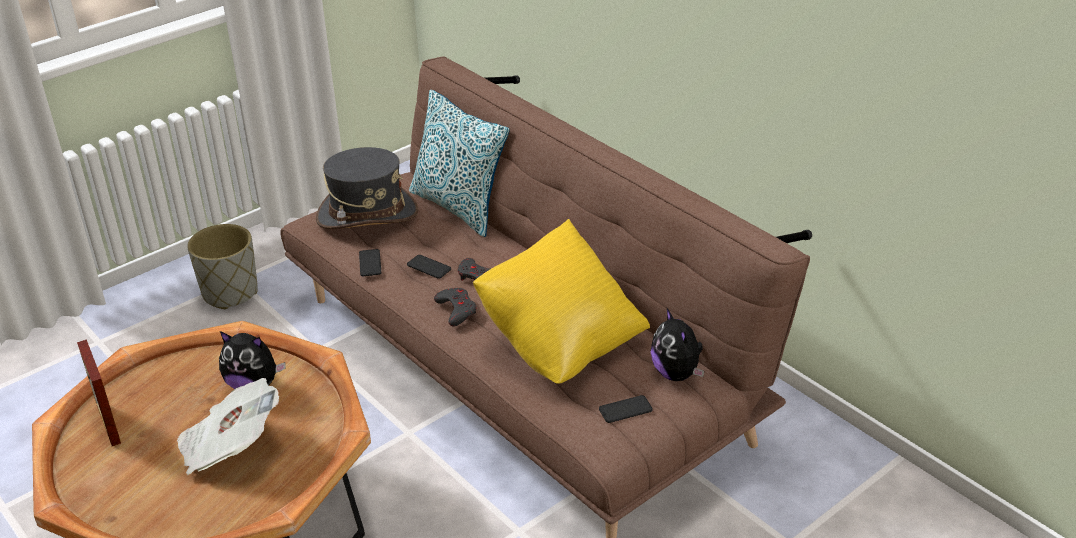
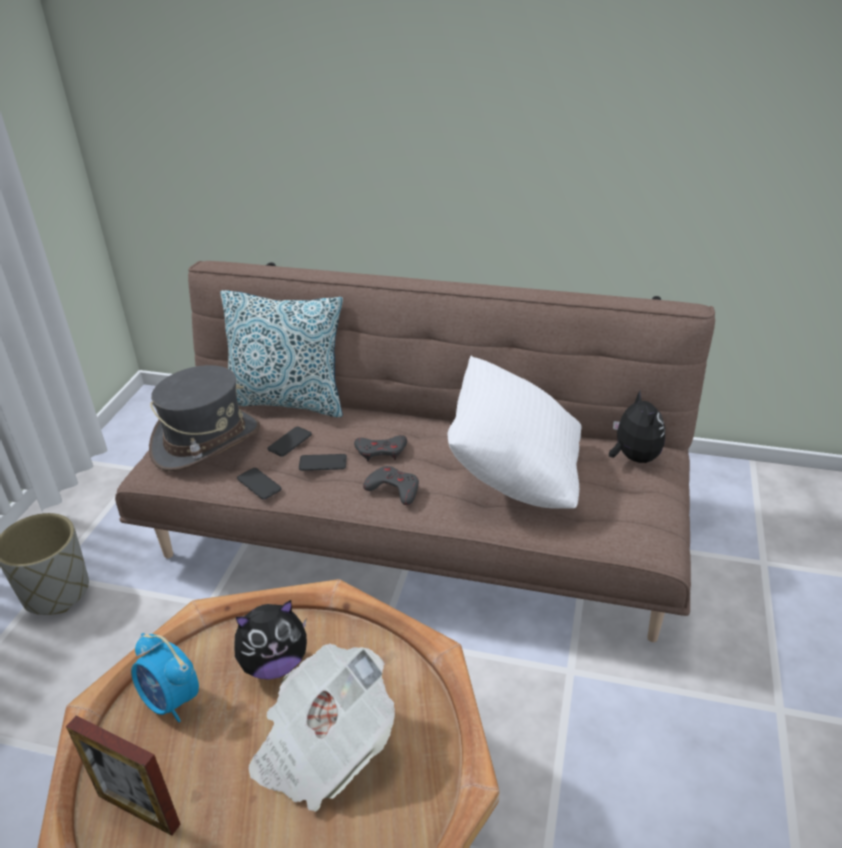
camera: 35 degrees left, 0 degrees up
yellow pillow [473,219,650,384] -> white pillow [447,356,581,509]
phone [599,395,653,423] -> phone moved to [268,427,312,457]
plush toy [651,307,704,381] -> plush toy turned 135 degrees counterclockwise [609,390,665,463]
none -> alarm clock [131,633,199,722]

